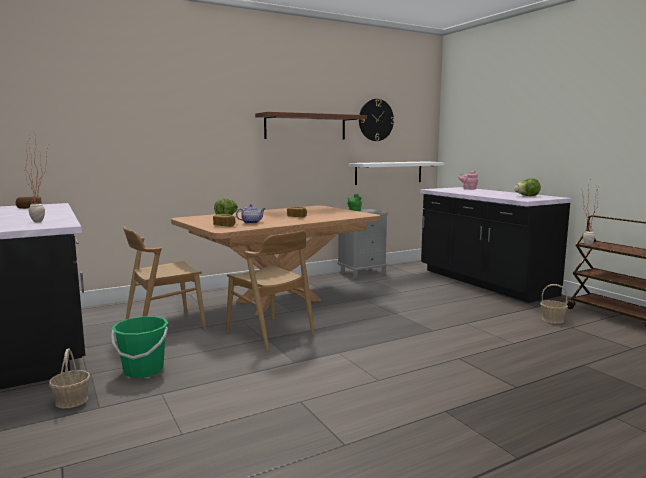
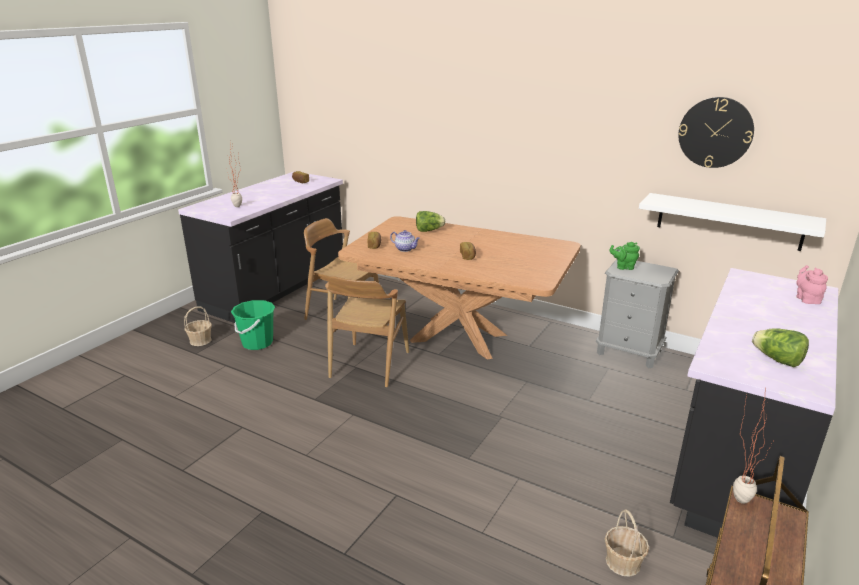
camera: 60 degrees right, 15 degrees up
brown shelf [255,112,367,139] -> none

